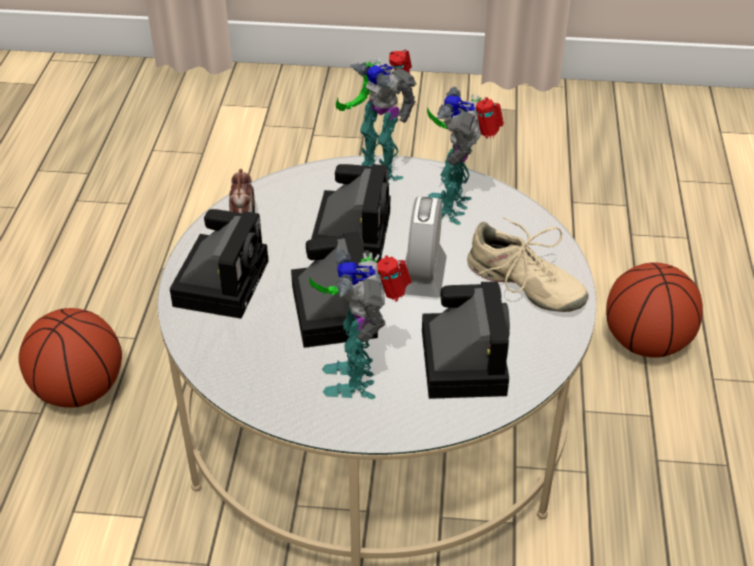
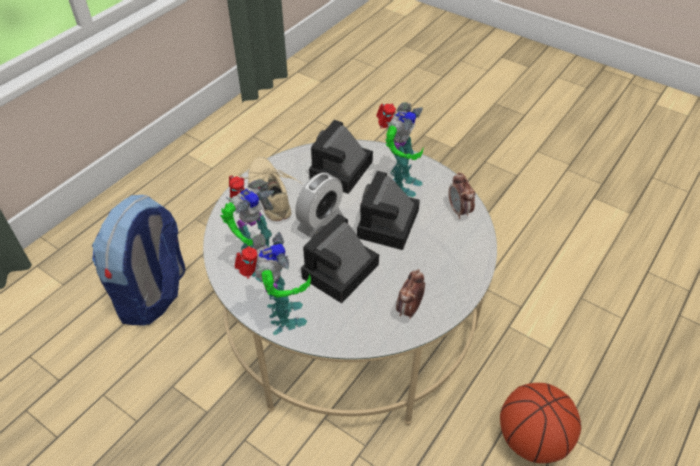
camera: 150 degrees left, 5 degrees up
camera [170,209,268,318] -> none
basketball [606,263,703,358] -> backpack [92,195,185,325]
none -> alarm clock [449,172,475,219]

